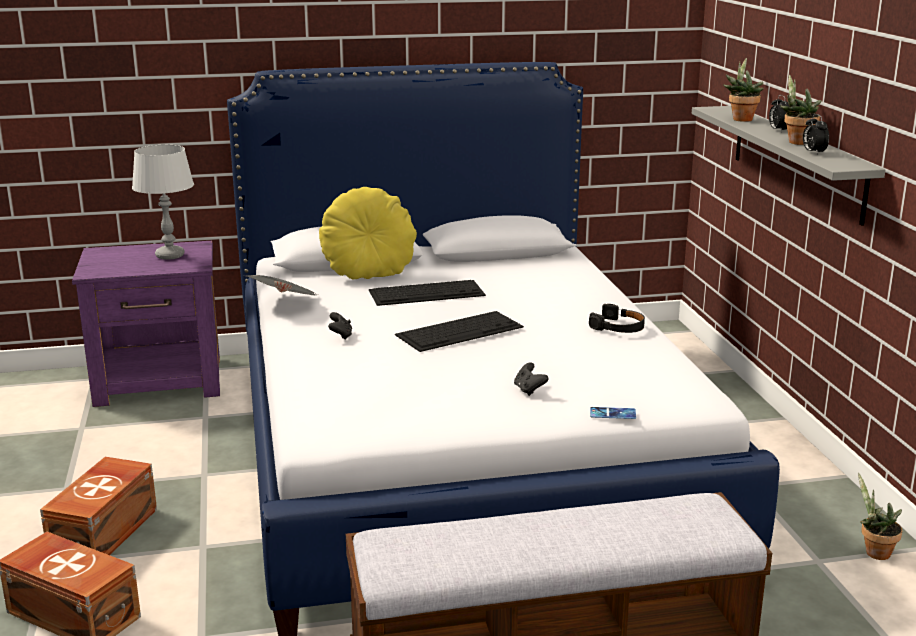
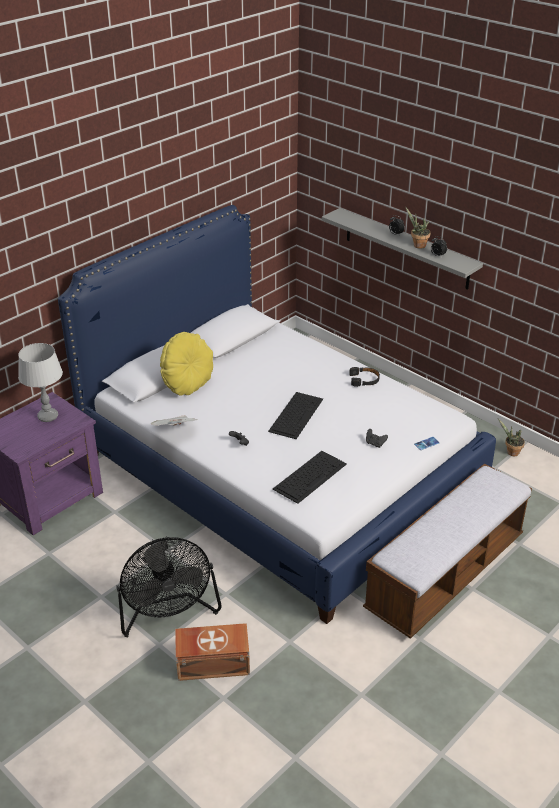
camera: 35 degrees left, 15 degrees up
brown storage box [40,457,157,555] -> black fan [116,536,221,637]
keyboard [369,280,486,306] -> keyboard moved to [273,451,347,504]
potted plant [723,58,764,122] -> none

